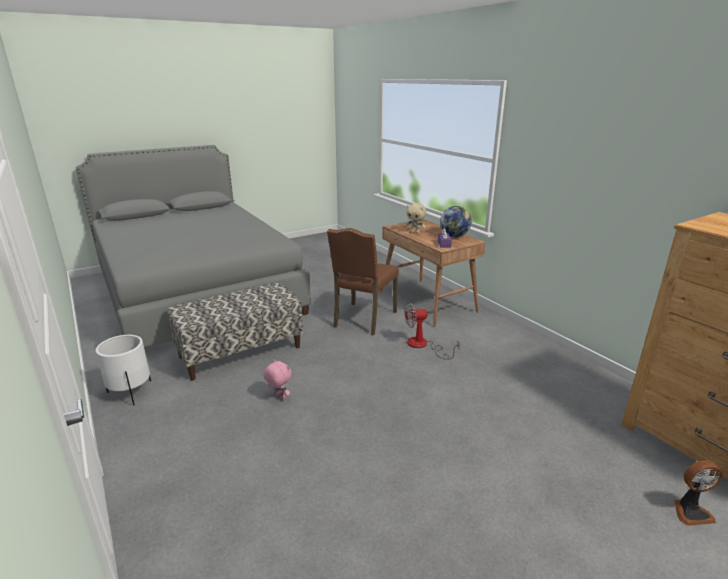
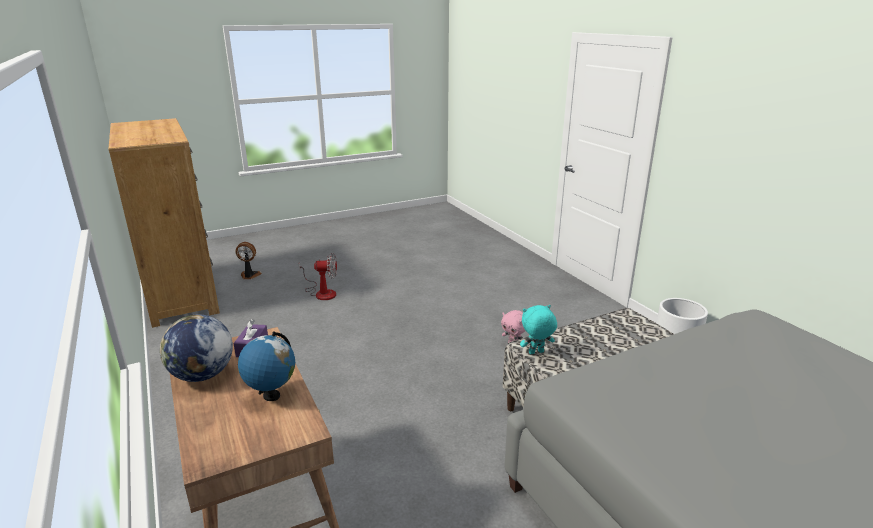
camera: 175 degrees left, 0 degrees up
brown chair [327,228,399,336] -> none
fan [405,303,460,360] -> fan moved to [299,253,337,300]
beige plush toy [406,203,426,234] -> globe [238,331,295,401]
none -> turquoise plush toy [520,305,557,354]

